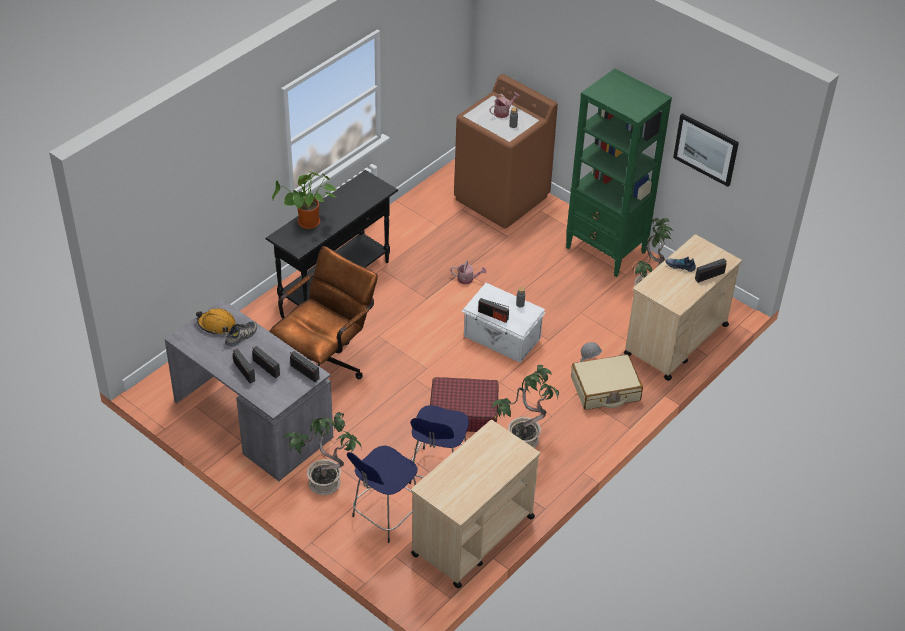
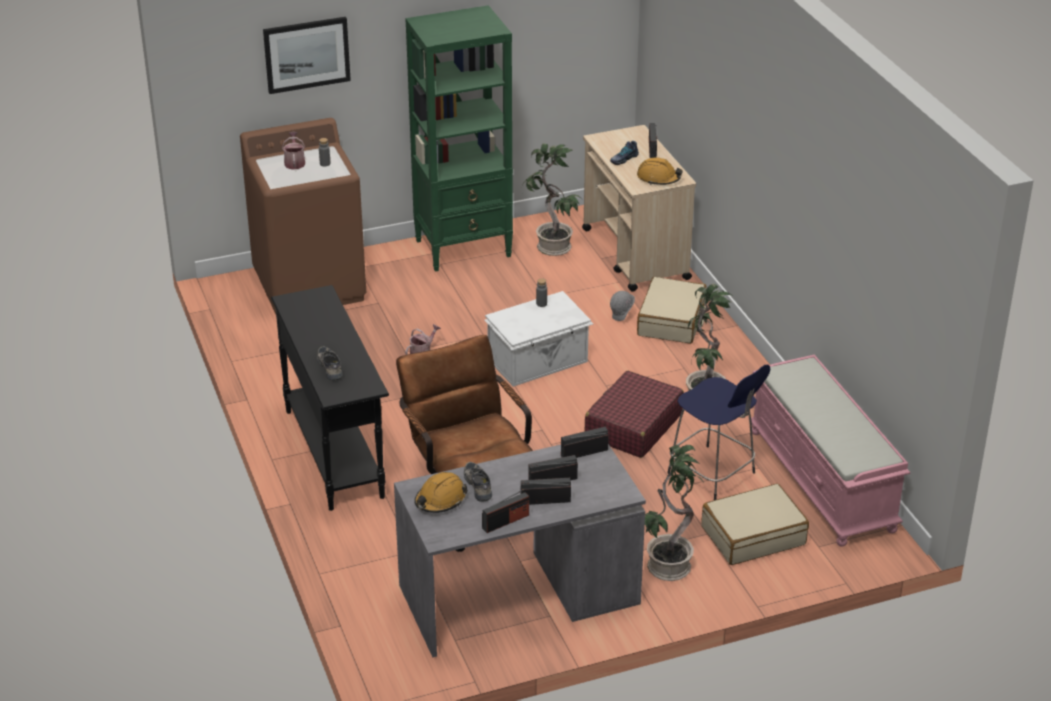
camera: 60 degrees left, 10 degrees down
potted plant [272,171,336,229] -> shoe [317,346,342,381]
blue stool [347,445,418,543] -> beige suitcase [701,483,809,565]
beige cart [411,420,540,588] -> pink bench [751,354,910,546]
radio [478,298,509,323] -> radio moved to [482,489,529,533]
picture [673,113,739,187] -> picture moved to [263,17,351,94]
none -> orange hard hat [637,158,683,185]

